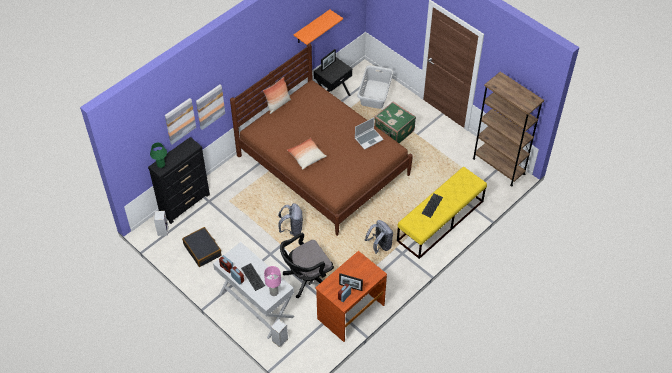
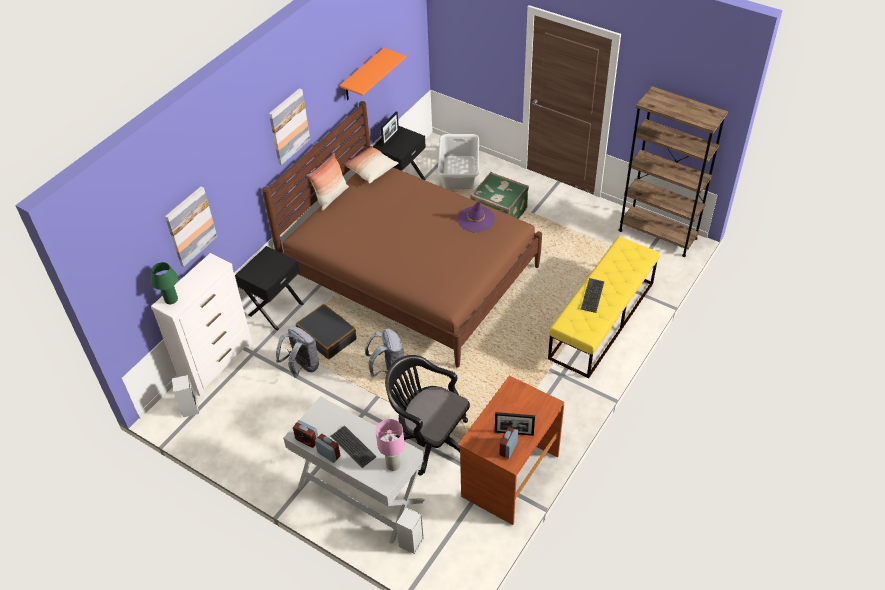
camera: 10 degrees left, 5 degrees down
black dresser [148,137,210,224] -> white dresser [151,253,253,396]
black suitcase [182,227,221,267] -> black suitcase moved to [296,304,356,359]
picture [196,85,225,130] -> picture moved to [269,88,310,165]
black office chair [280,232,334,298] -> black office chair turned 75 degrees clockwise [385,355,470,476]
pillow [287,138,326,170] -> pillow moved to [343,146,398,184]
laptop [355,117,384,150] -> purple hat [458,201,495,232]
grey backpack [365,220,393,254] -> grey backpack moved to [276,326,319,378]
none -> black nightstand [235,246,303,331]

